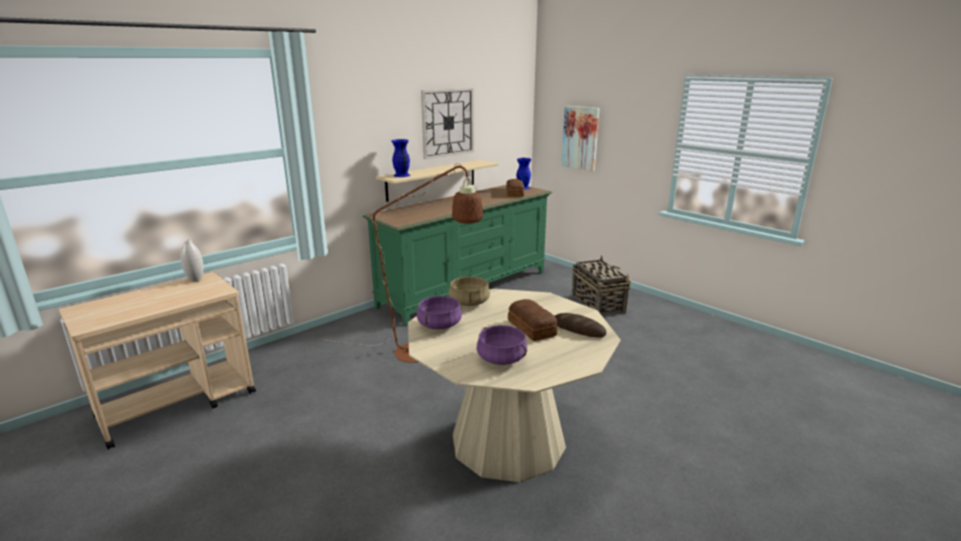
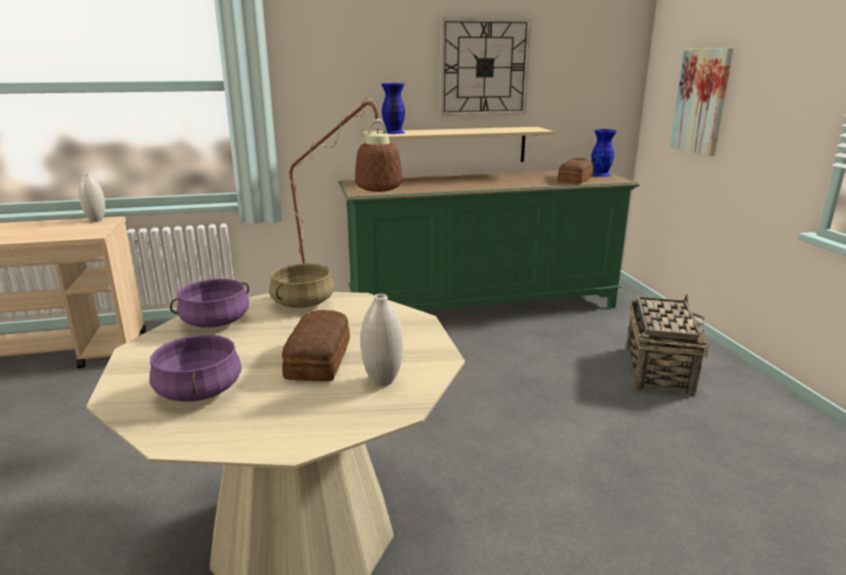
camera: 30 degrees right, 0 degrees up
bread [555,313,607,338] -> white vase [360,294,403,386]

